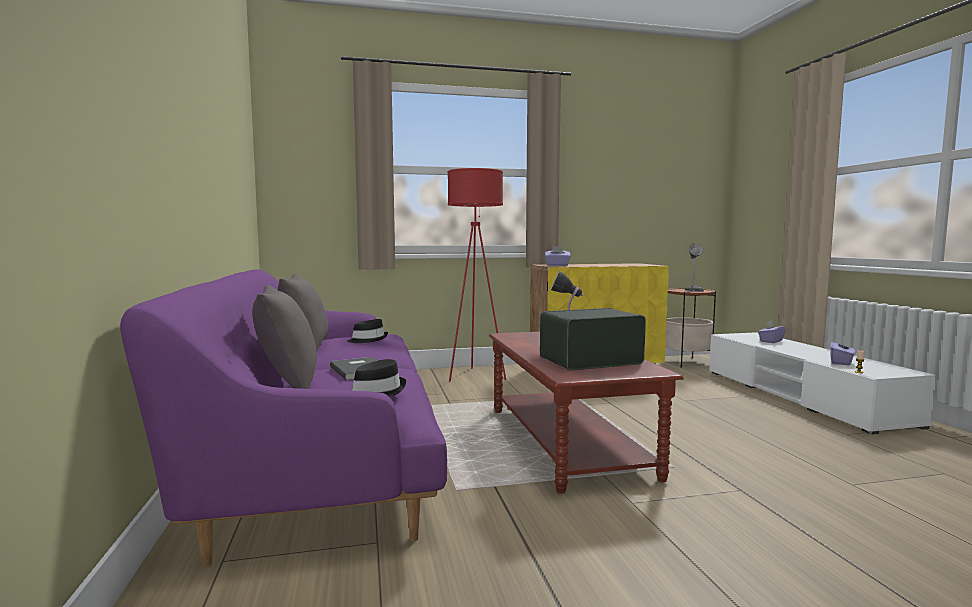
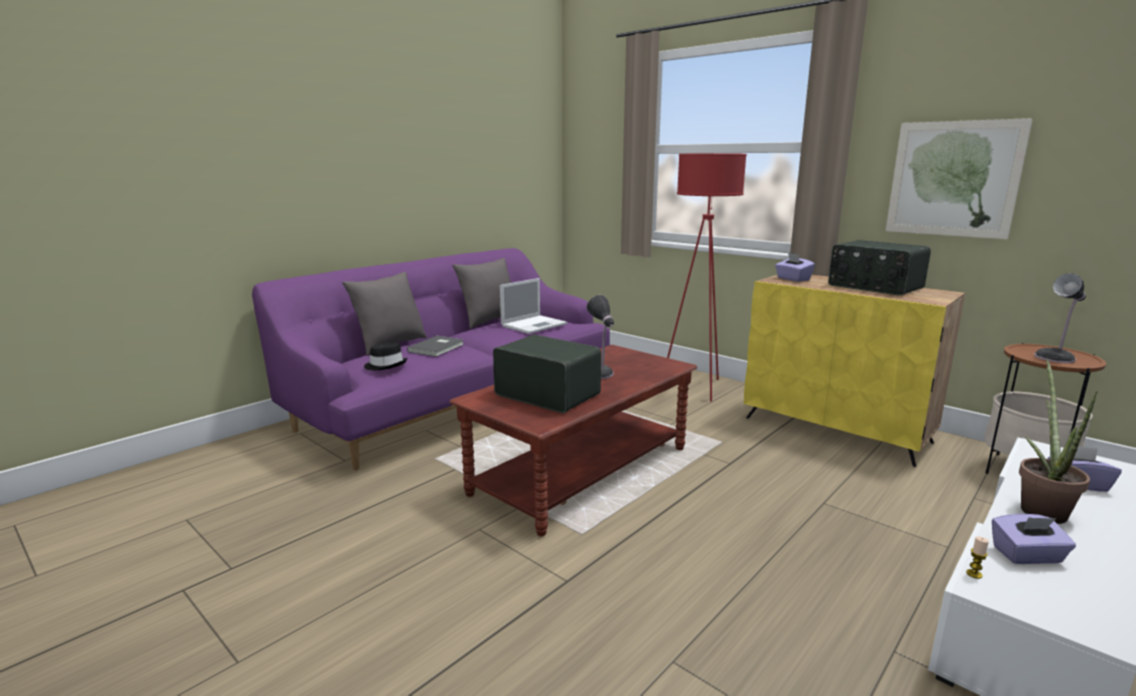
camera: 55 degrees right, 10 degrees up
black hat [347,319,388,343] -> laptop [500,278,567,334]
none -> radio [828,240,931,296]
none -> picture [886,118,1033,239]
none -> potted plant [1019,359,1098,524]

